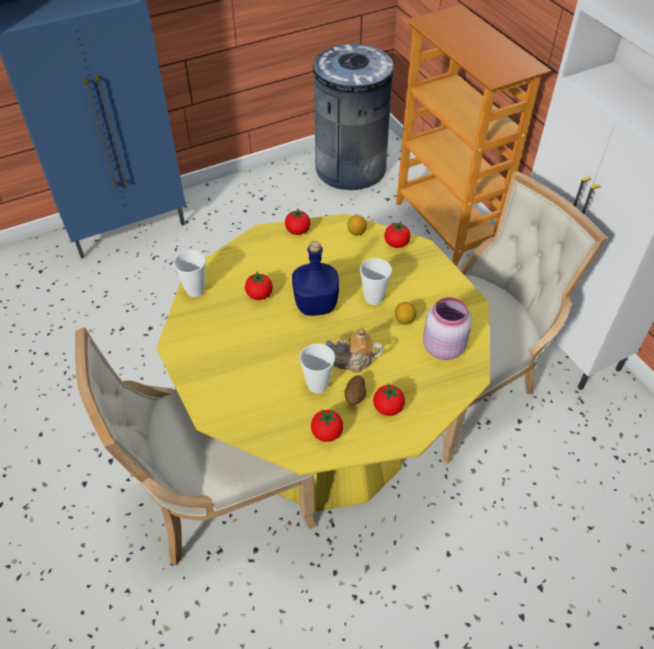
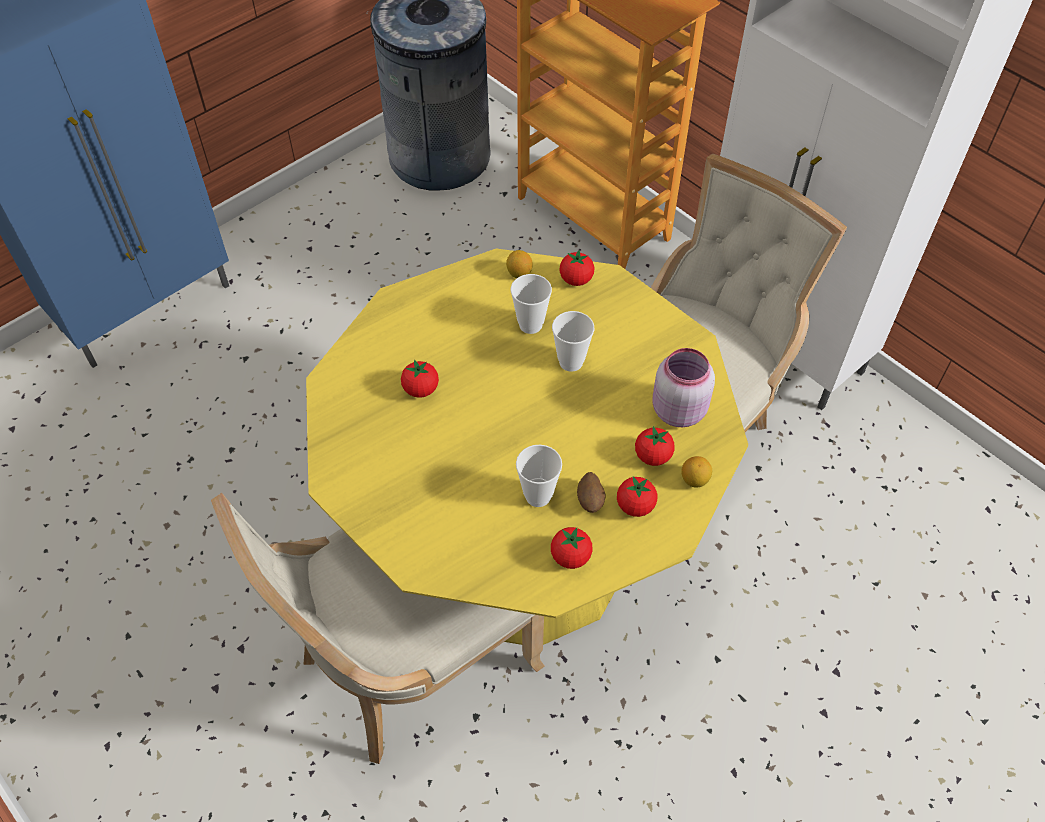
camera: 15 degrees left, 5 degrees up
cup [174,250,206,297] -> cup moved to [511,274,552,334]
tomato [285,208,310,235] -> tomato moved to [635,426,675,466]
blue bottle [292,241,339,316] -> none
teapot [325,328,383,373] -> none
lemon [395,302,417,325] -> lemon moved to [681,456,712,488]

